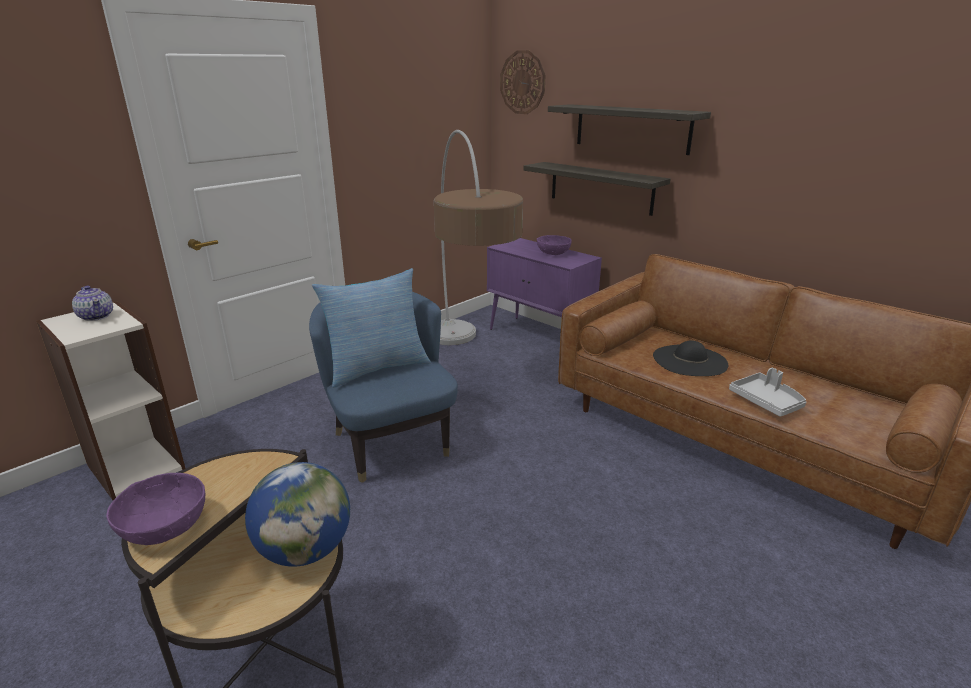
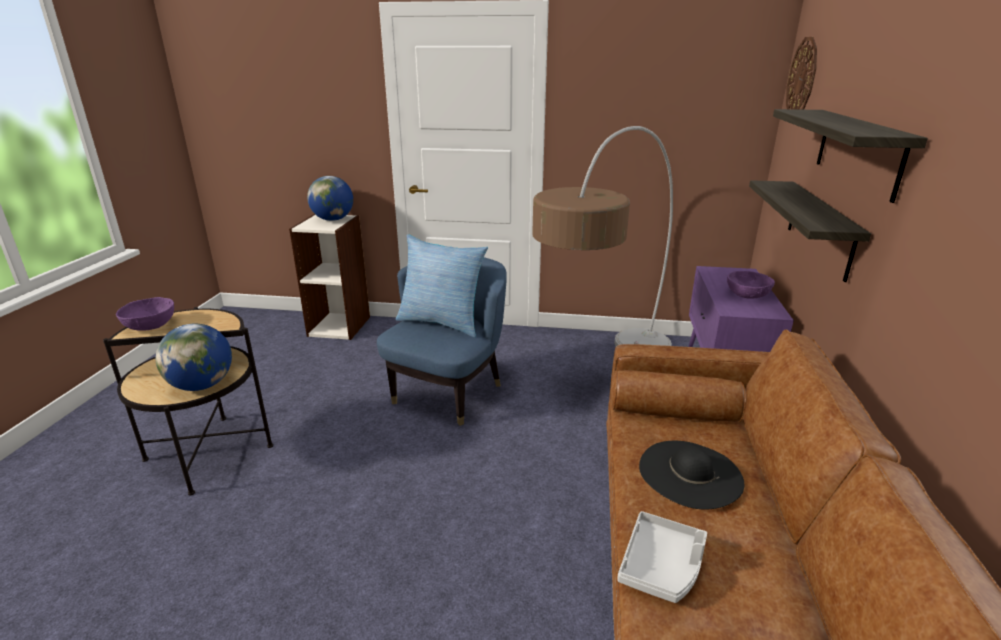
camera: 55 degrees right, 0 degrees up
teapot [72,286,113,321] -> globe [307,176,353,221]

